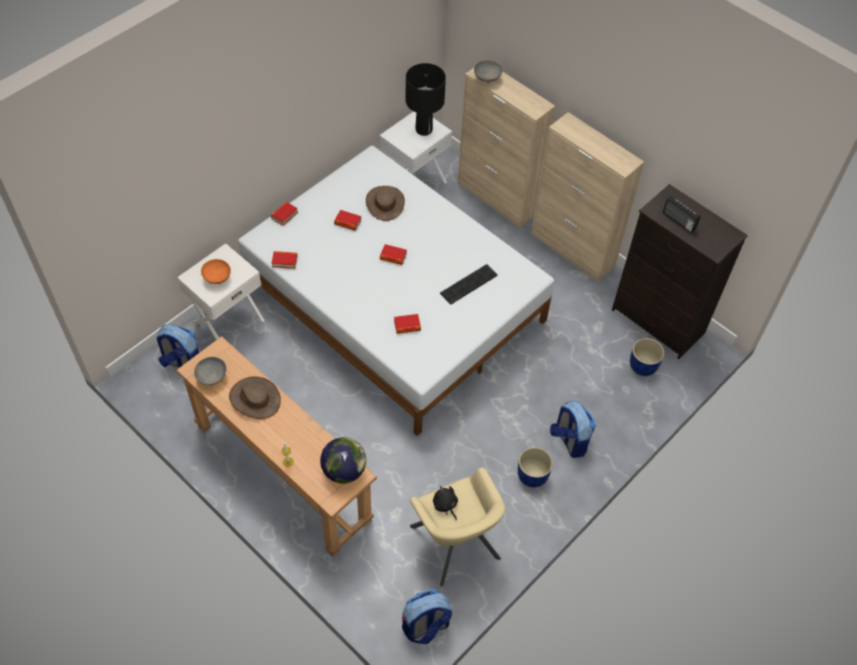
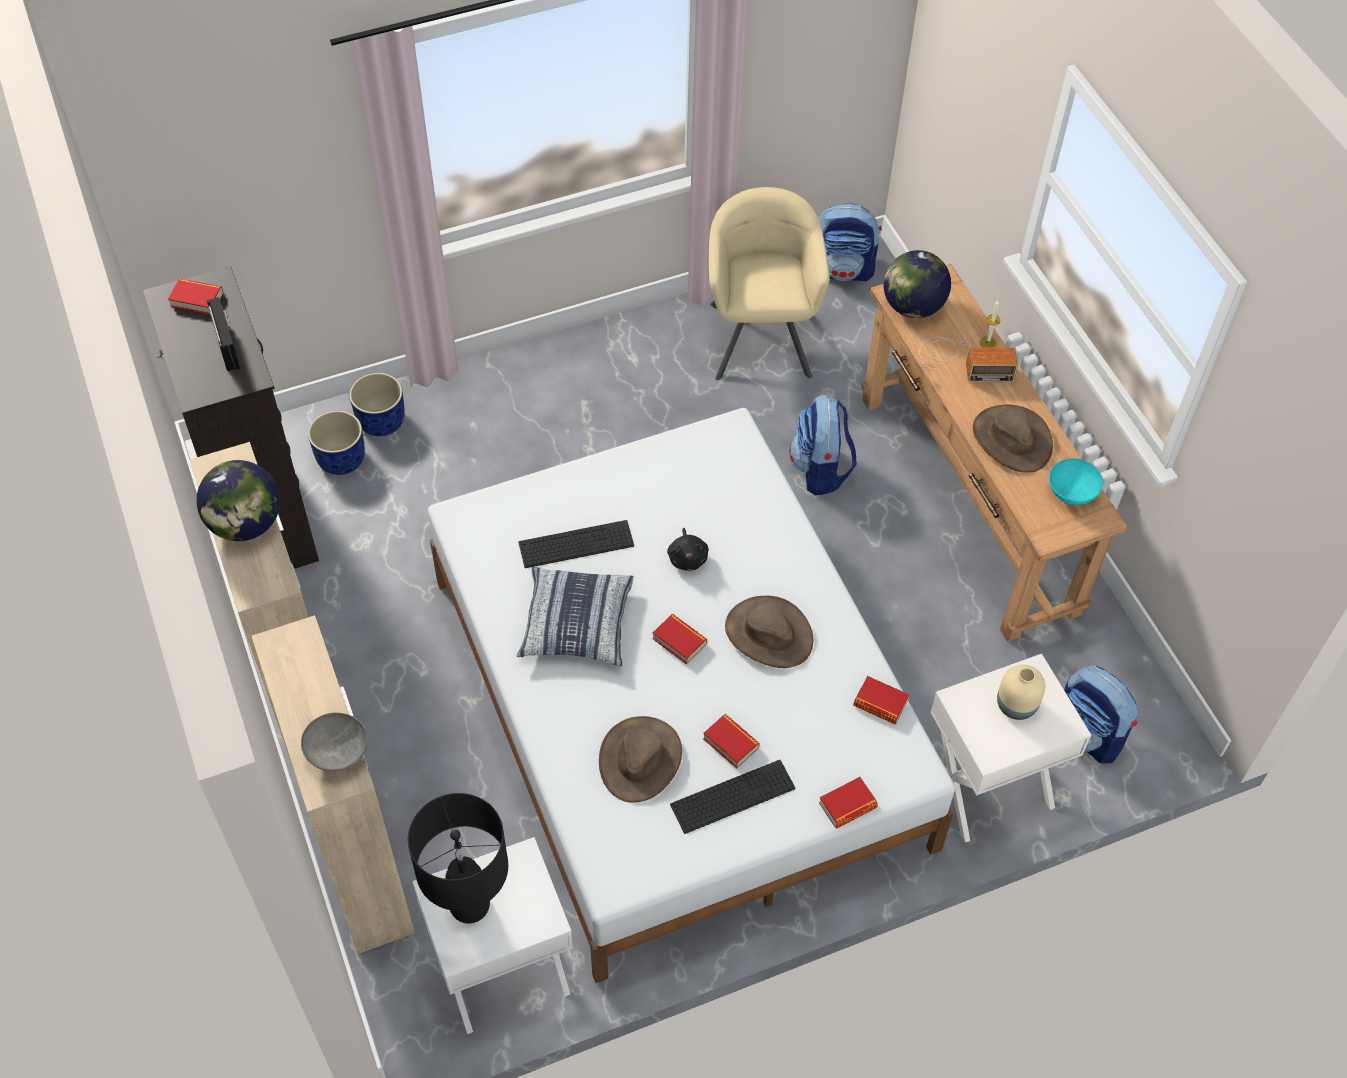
camera: 155 degrees left, 0 degrees up
grey bowl [194,357,227,386] -> turquoise bowl [1049,458,1103,505]
orange bowl [201,259,231,284] -> beige vase [997,664,1045,720]
book [394,314,421,334] -> book moved to [168,278,223,315]
black plush toy [433,486,458,520] -> black plush toy moved to [667,528,709,571]
blue planter [518,447,553,487] -> blue planter moved to [349,373,405,436]
backpack [550,400,596,458] -> backpack moved to [789,395,857,495]
none -> globe [197,460,280,541]
none -> pillow [517,567,634,667]
none -> keyboard [670,760,795,834]
none -> brown hat [725,596,813,668]
none -> radio [919,337,1018,383]

